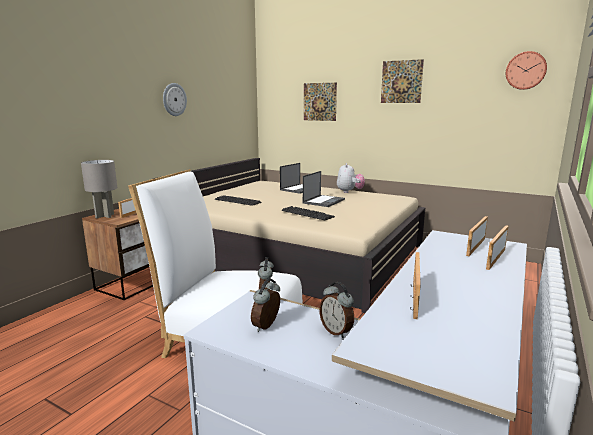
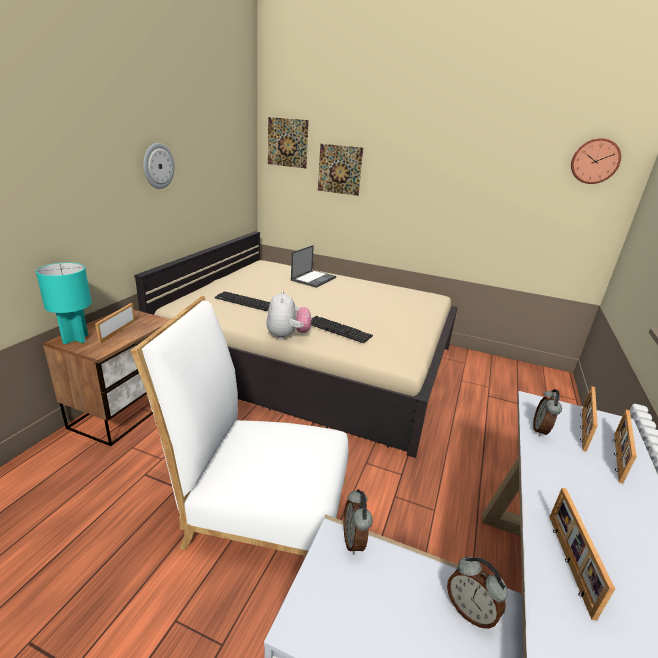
camera: 10 degrees left, 10 degrees up
grey table lamp [81,160,117,218] -> turquoise table lamp [36,263,92,344]
alarm clock [251,278,280,332] -> alarm clock moved to [533,389,562,437]
laptop [303,171,345,207] -> none
plush toy [337,163,365,193] -> plush toy moved to [266,290,312,340]
picture [381,59,424,103] -> picture moved to [268,117,309,168]

